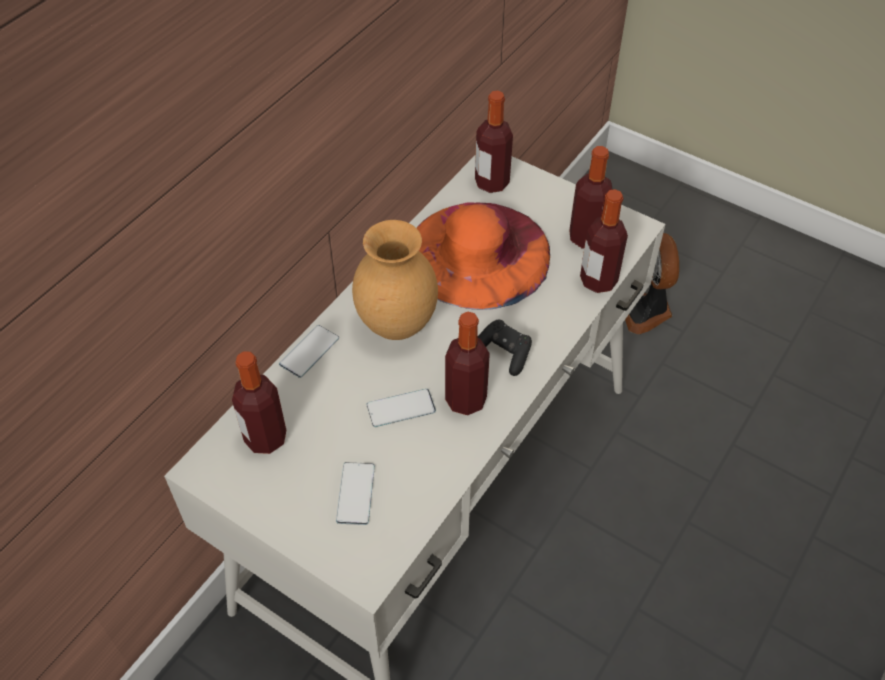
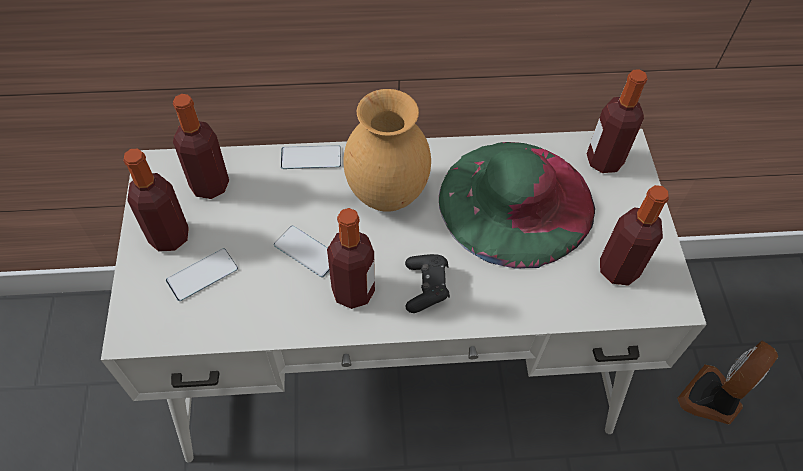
camera: 50 degrees right, 5 degrees up
orange hat [417,202,550,310] -> green hat [439,142,595,269]
bottle [580,189,628,293] -> bottle moved to [124,149,189,252]

